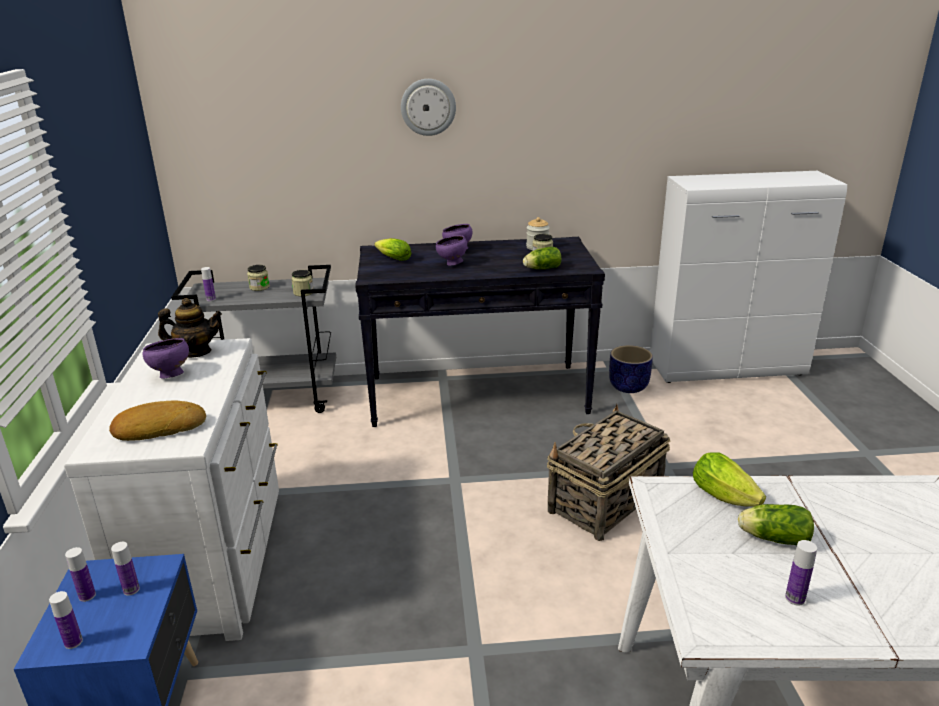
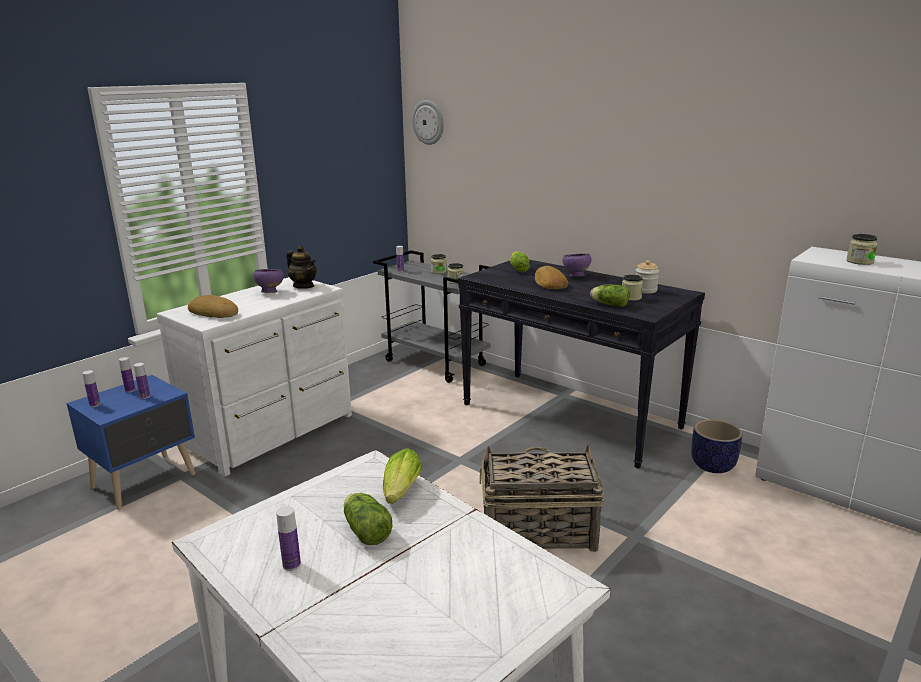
camera: 45 degrees right, 5 degrees down
wall clock [401,79,456,136] -> wall clock moved to [412,100,444,145]
purple bowl [436,235,467,266] -> bread [535,266,569,289]
none -> jar [846,234,878,265]

